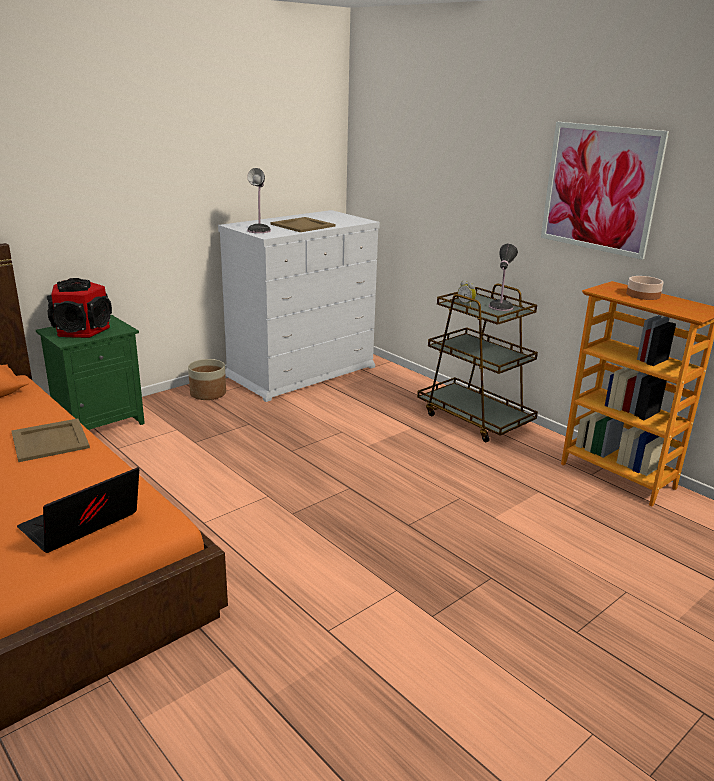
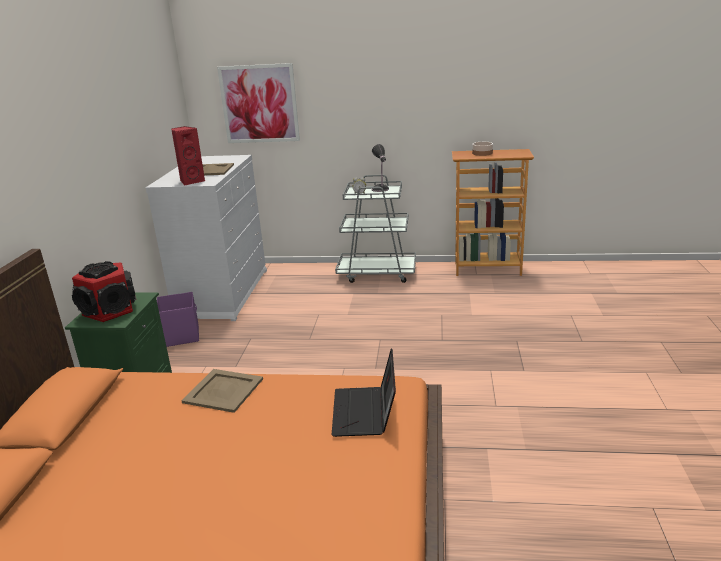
camera: 40 degrees left, 0 degrees up
planter [188,359,226,400] -> purple storage box [157,292,199,347]
table lamp [247,168,271,233] -> red speaker [171,126,206,186]
brown cart [417,283,538,442] -> grey cart [335,175,416,283]
picture [541,122,669,260] -> picture moved to [217,63,300,143]

